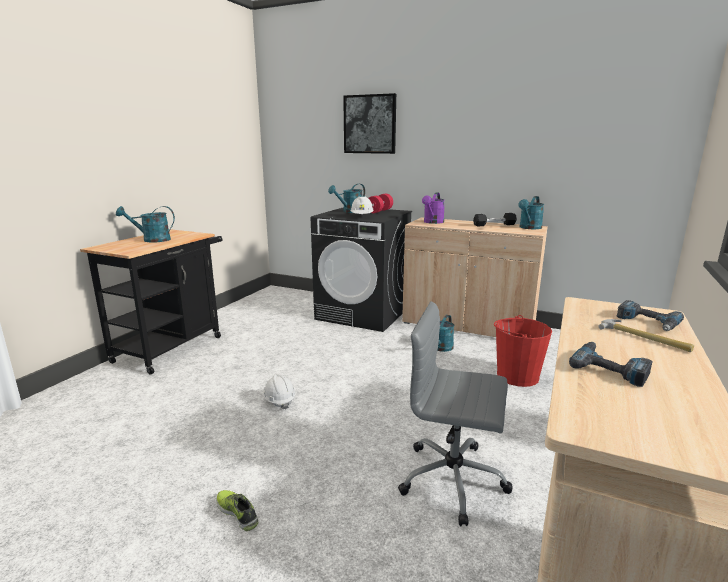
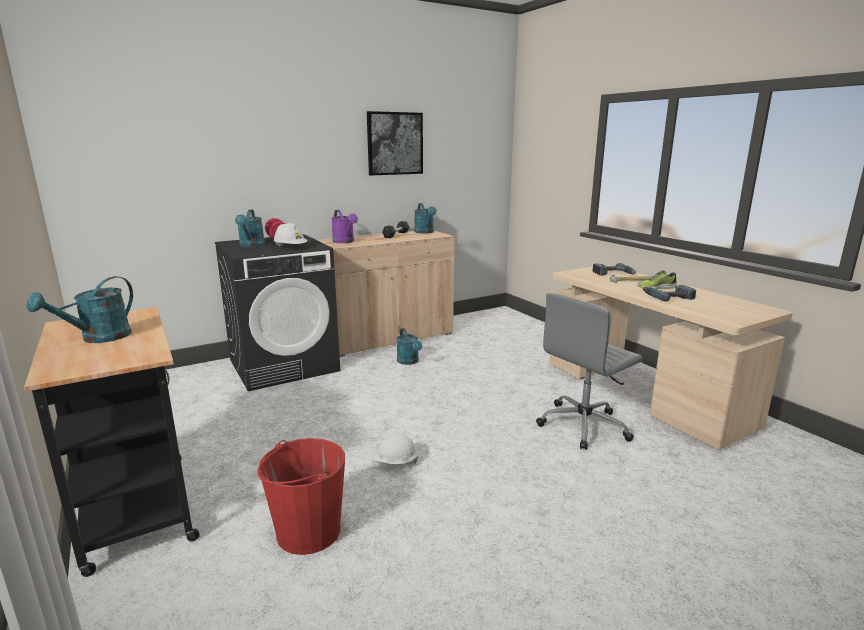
camera: 55 degrees left, 0 degrees up
shoe [216,490,258,531] -> shoe moved to [637,270,677,289]
picture [343,93,396,154] -> picture moved to [367,111,423,175]
red bucket [494,315,552,387] -> red bucket moved to [257,438,345,555]

